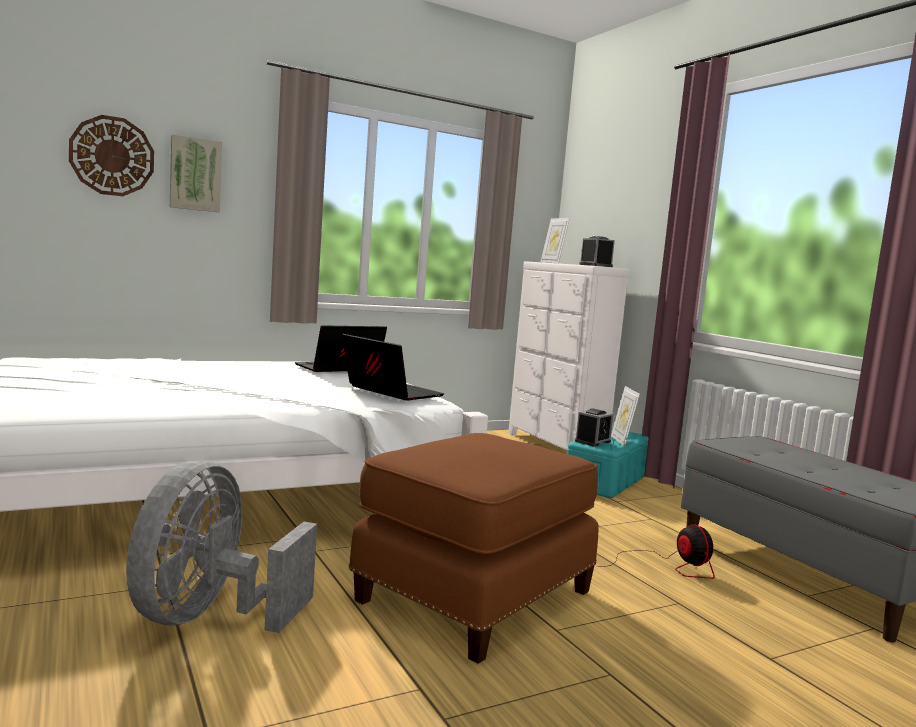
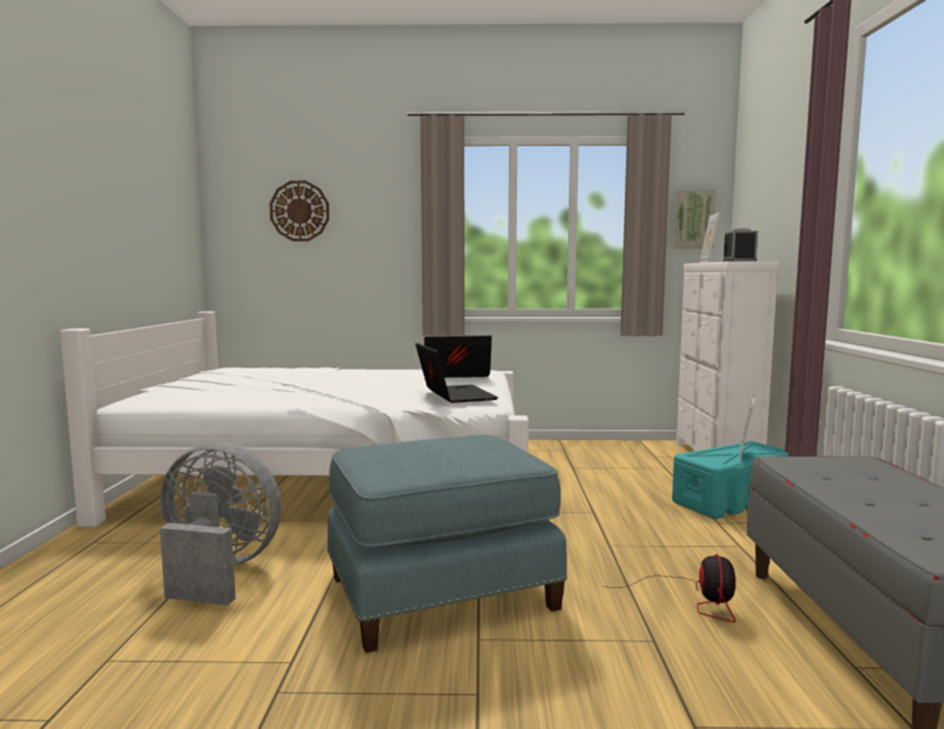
camera: 30 degrees right, 0 degrees up
grey fan [126,461,317,633] -> grey fan turned 60 degrees clockwise [160,443,282,605]
picture [170,134,222,212] -> picture moved to [673,190,716,249]
brown ottoman [349,433,599,664] -> blue ottoman [327,435,567,653]
alarm clock [575,408,613,447] -> none

